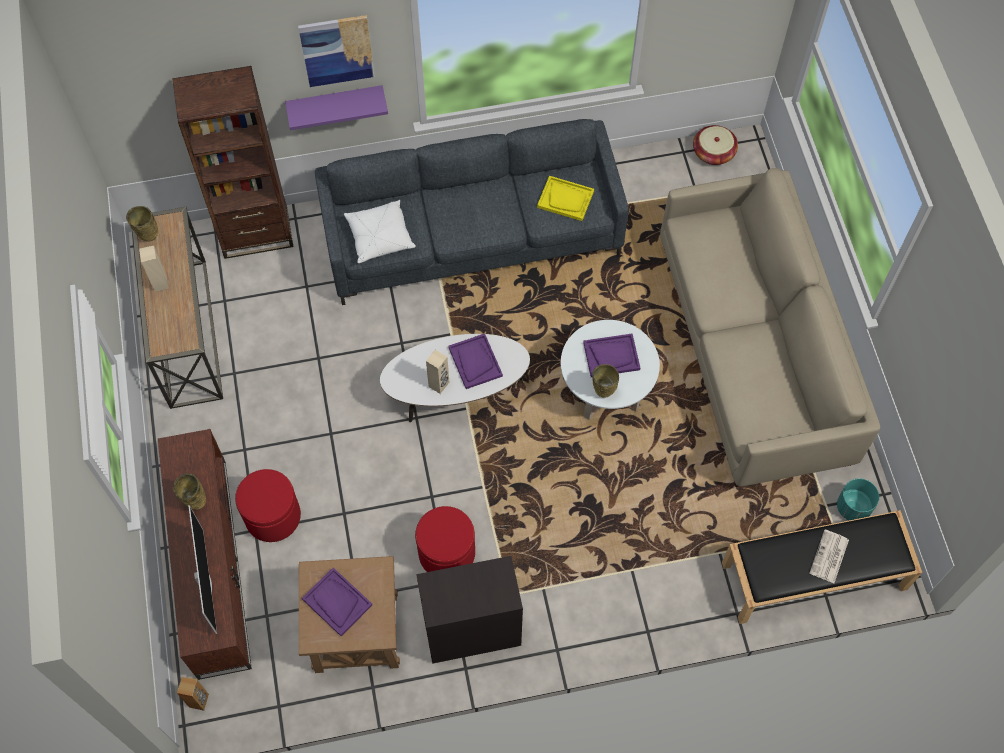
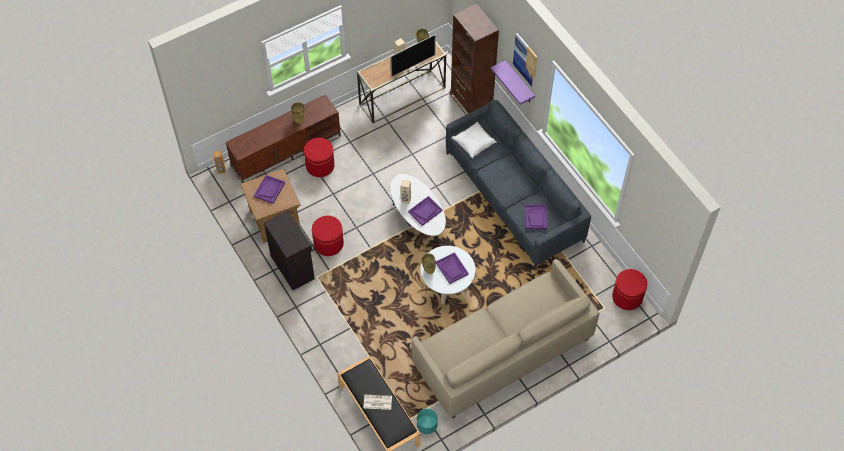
camera: 70 degrees right, 5 degrees down
television [188,505,217,634] -> television moved to [390,34,436,77]
yellow tray [537,176,594,221] -> purple tray [525,204,548,229]
basket [693,125,738,165] -> red ottoman [612,269,647,310]

